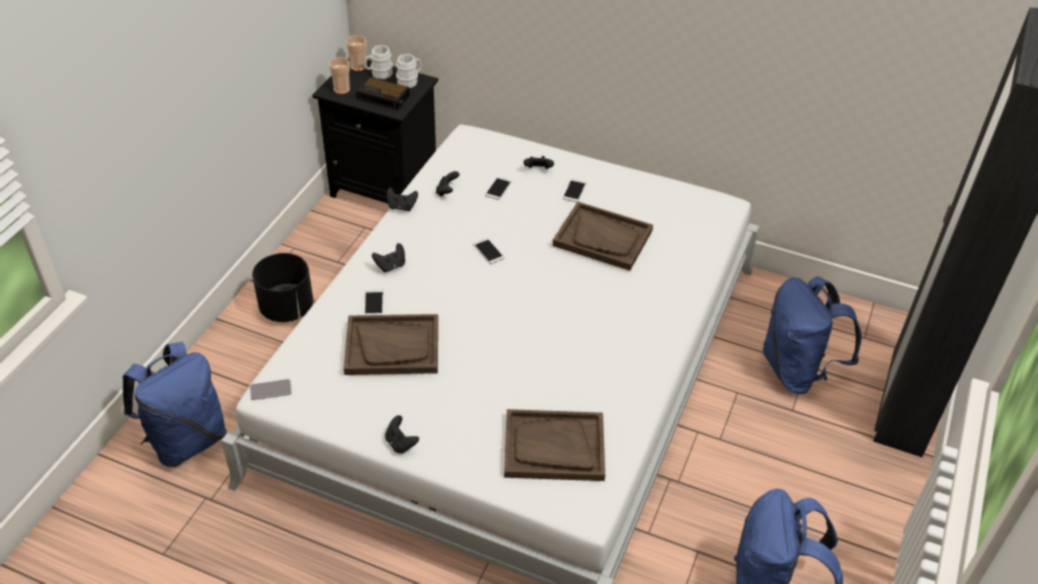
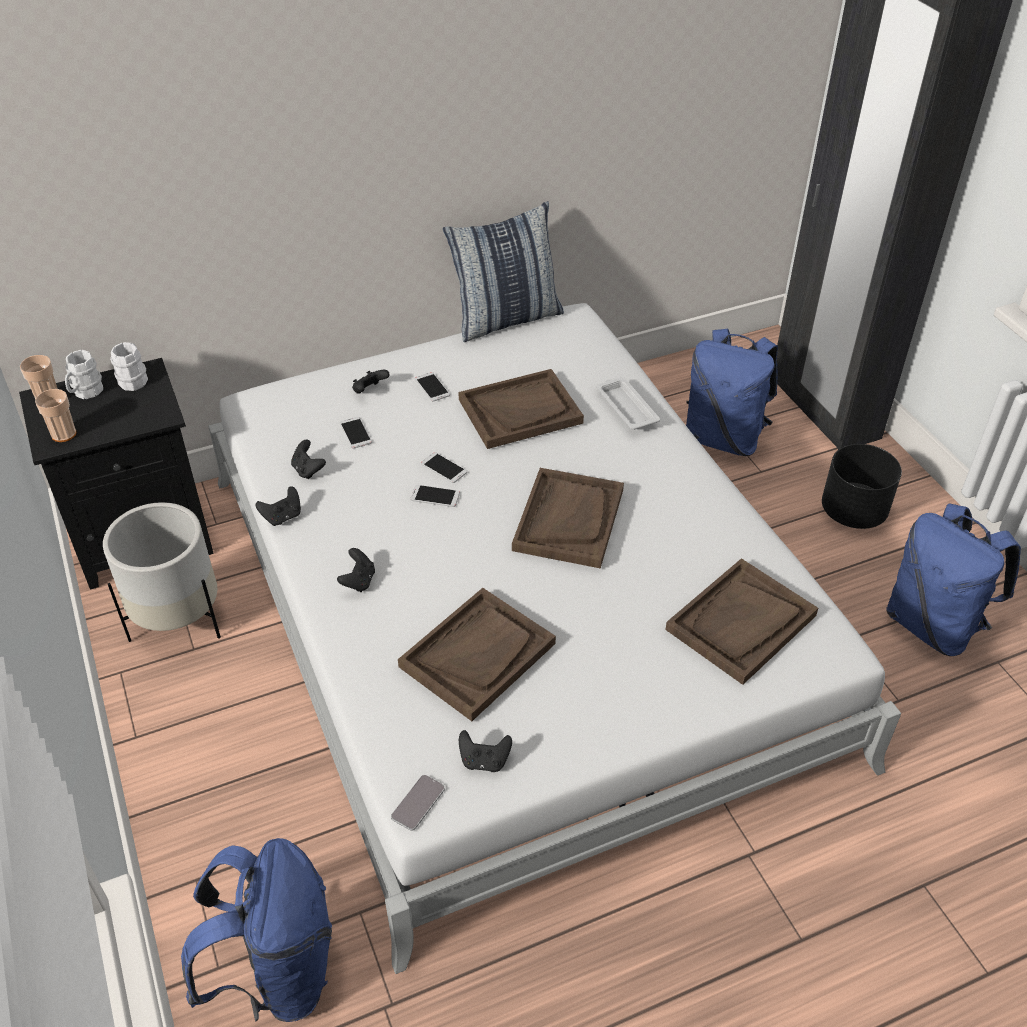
camera: 45 degrees left, 0 degrees up
black planter [252,253,313,322] -> black planter moved to [822,444,902,529]
alarm clock [356,77,410,110] -> none
phone [364,290,383,315] -> phone moved to [421,452,467,483]
black game controller [385,415,419,454] -> black game controller moved to [459,730,512,772]
none -> white planter [103,502,221,642]
none -> pillow [443,201,564,342]
none -> brown tray [512,468,624,569]
none -> white tray [596,377,660,430]

